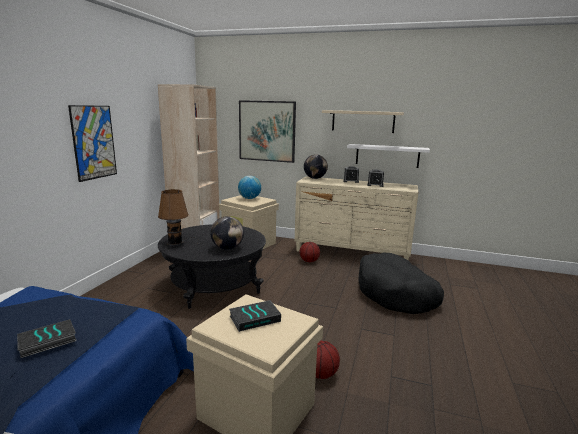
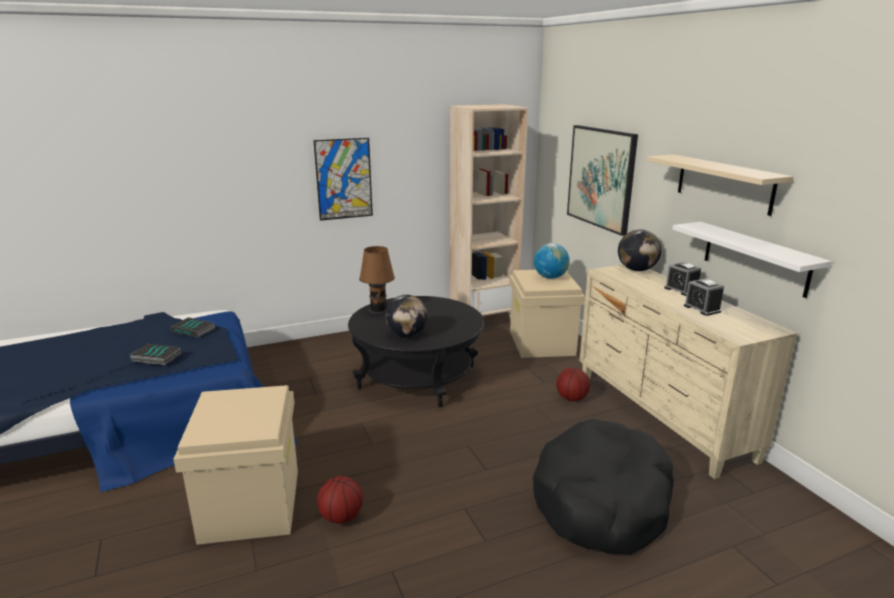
camera: 50 degrees right, 5 degrees up
book [229,300,281,332] -> book moved to [171,317,215,338]

